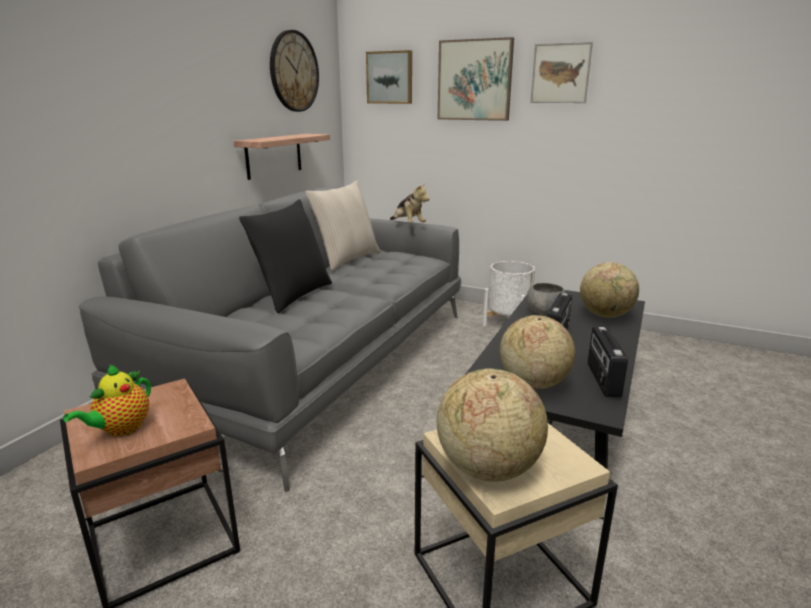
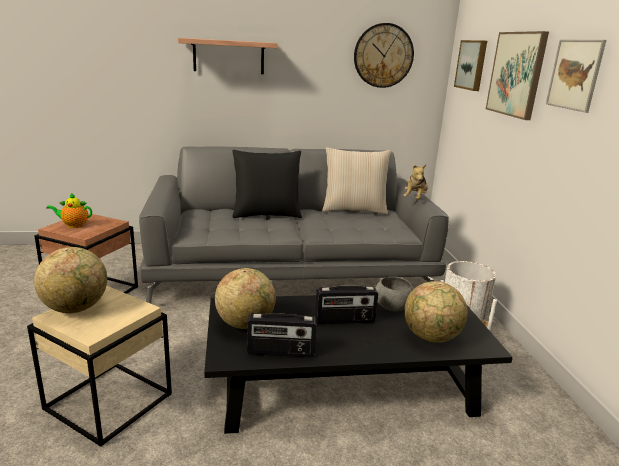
camera: 55 degrees right, 0 degrees up
shelf [233,134,330,180] -> shelf moved to [178,38,278,74]
radio [588,327,628,398] -> radio turned 150 degrees counterclockwise [247,313,317,357]

